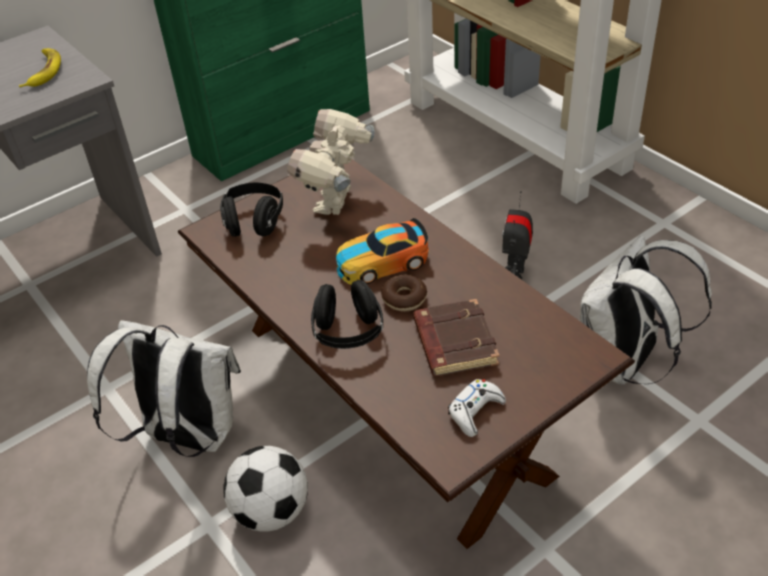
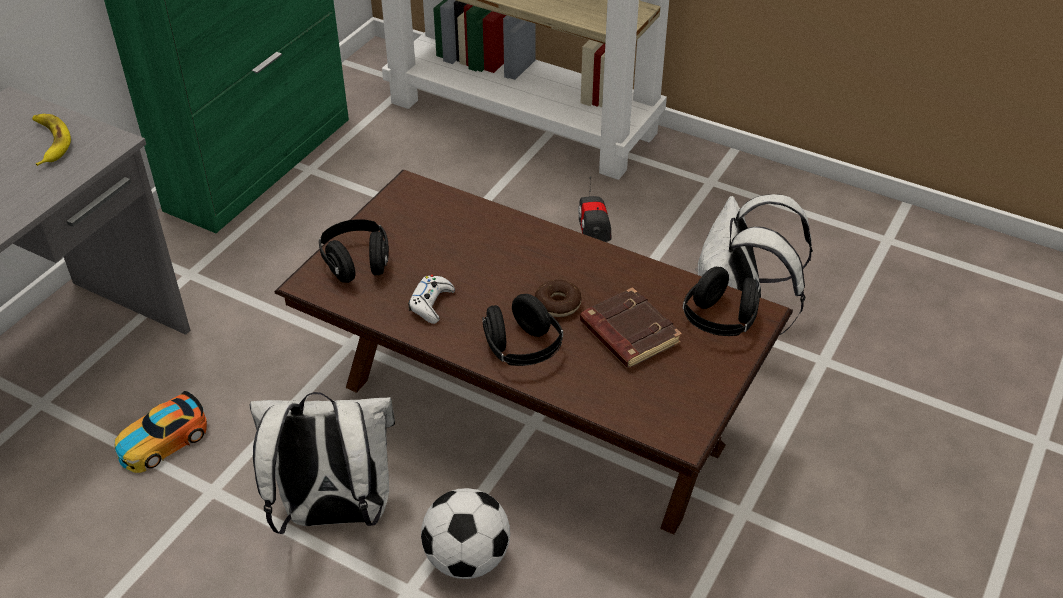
camera: 25 degrees left, 0 degrees up
toy robot [287,109,375,215] -> none
toy car [336,218,430,285] -> toy car moved to [115,391,208,473]
white game controller [448,379,506,437] -> white game controller moved to [408,275,455,324]
none -> black headphones [683,267,760,336]

